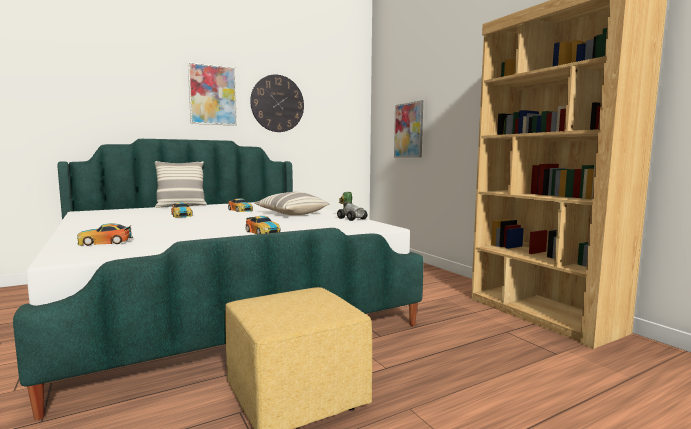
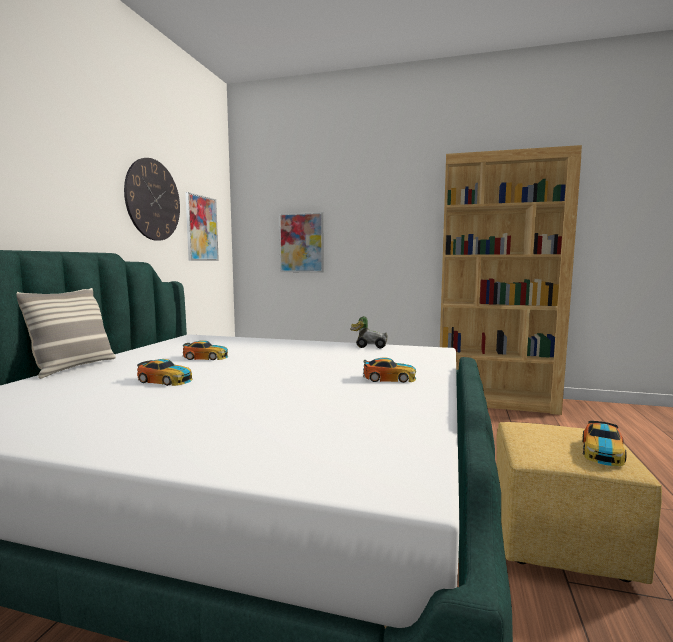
camera: 45 degrees left, 0 degrees up
toy car [77,223,133,246] -> toy car moved to [582,421,627,466]
picture [188,62,237,126] -> picture moved to [185,192,219,261]
pillow [254,192,329,215] -> none

